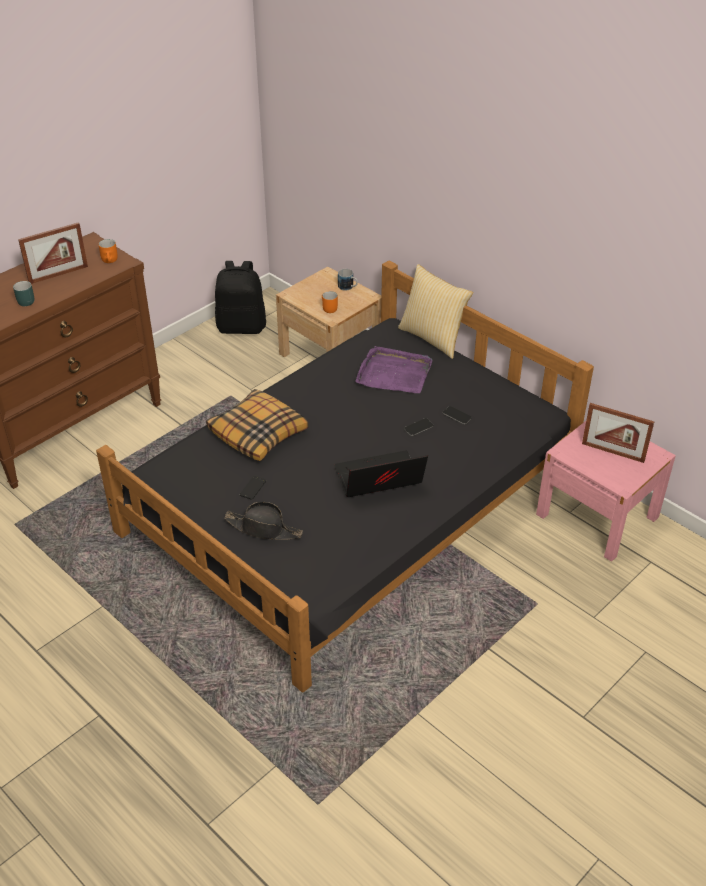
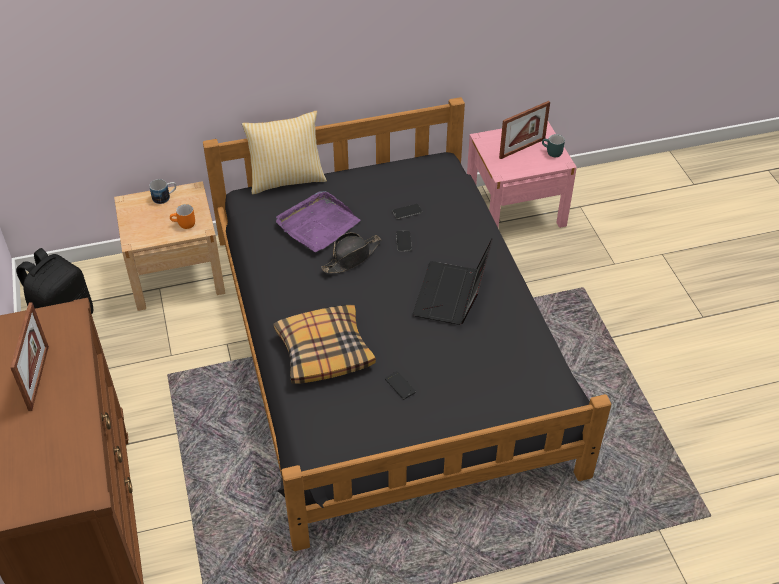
camera: 60 degrees left, 5 degrees up
turquoise mug [13,281,34,306] -> turquoise mug moved to [542,134,565,157]
orange mug [98,239,118,263] -> none
black hat [224,502,303,540] -> black hat moved to [321,232,382,273]

